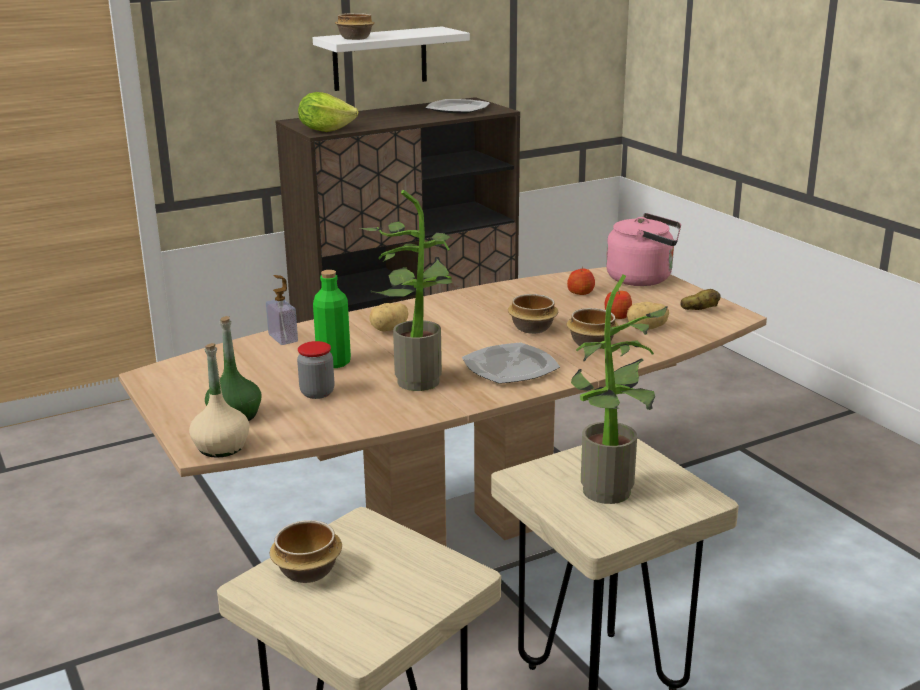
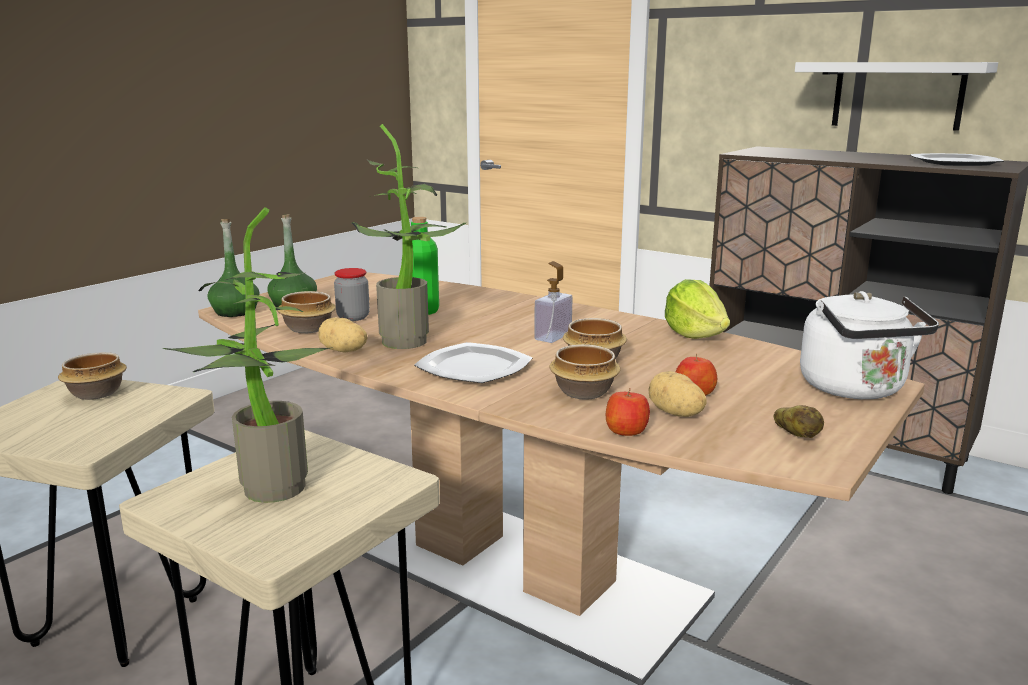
camera: 65 degrees right, 5 degrees down
beige bottle [189,343,250,458] -> green bottle [208,219,259,317]
soap dispenser [266,275,298,345] -> soap dispenser moved to [534,261,573,343]
lettuce [298,92,358,132] -> lettuce moved to [665,279,730,339]
bowl [335,13,375,40] -> bowl moved to [277,291,336,333]
potato [369,303,408,332] -> potato moved to [318,317,367,353]
apple [567,267,595,295] -> apple moved to [606,388,650,436]
pink kettle [606,213,681,286] -> white kettle [800,291,939,399]

